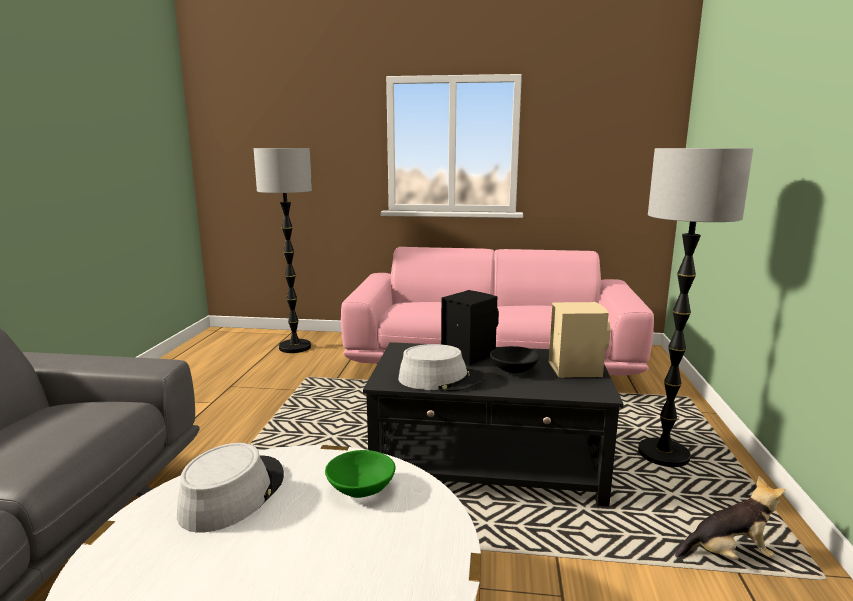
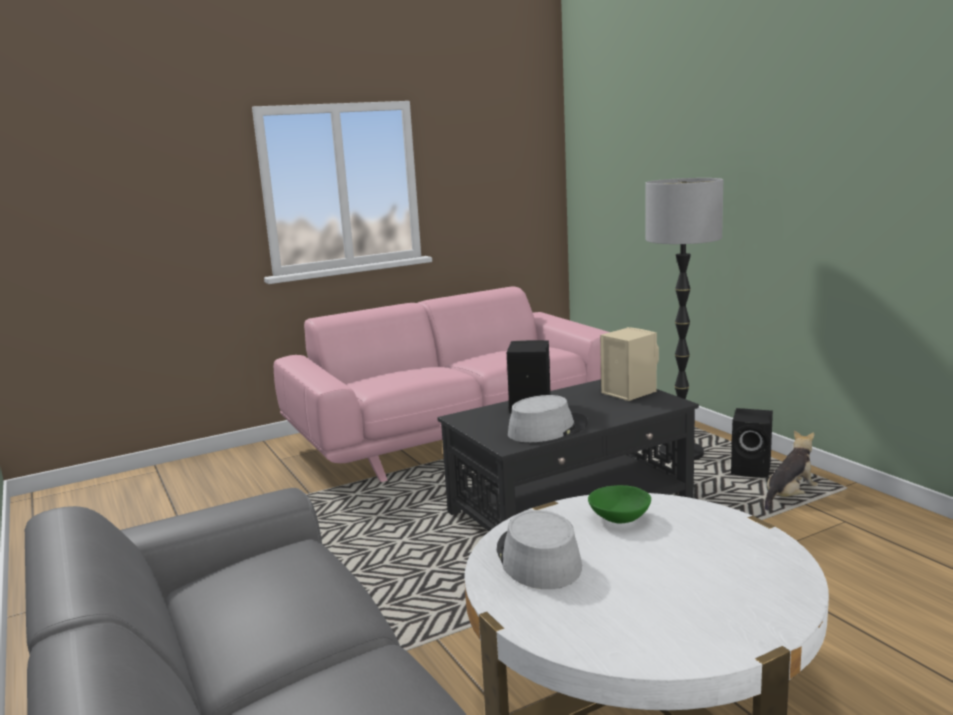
camera: 35 degrees left, 0 degrees up
floor lamp [254,148,312,353] -> none
black bowl [490,346,539,373] -> none
none -> black speaker [731,408,773,478]

